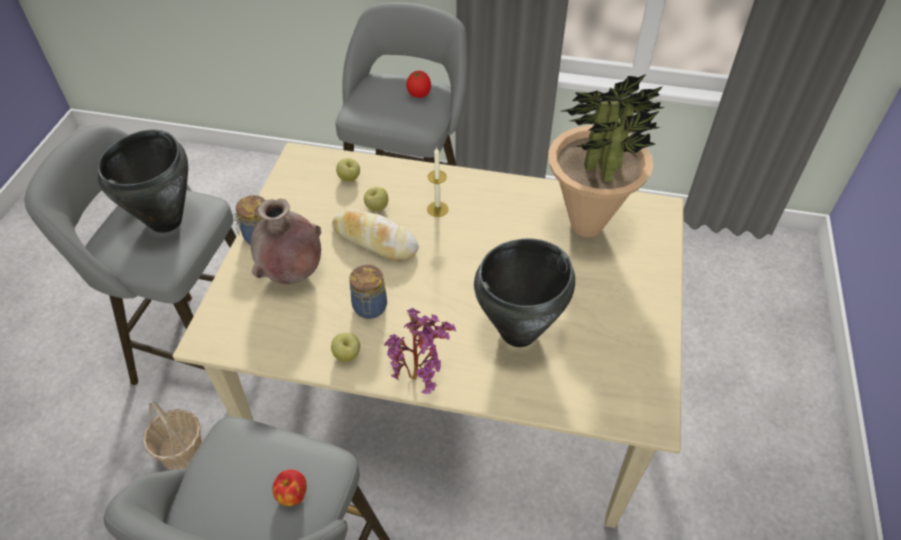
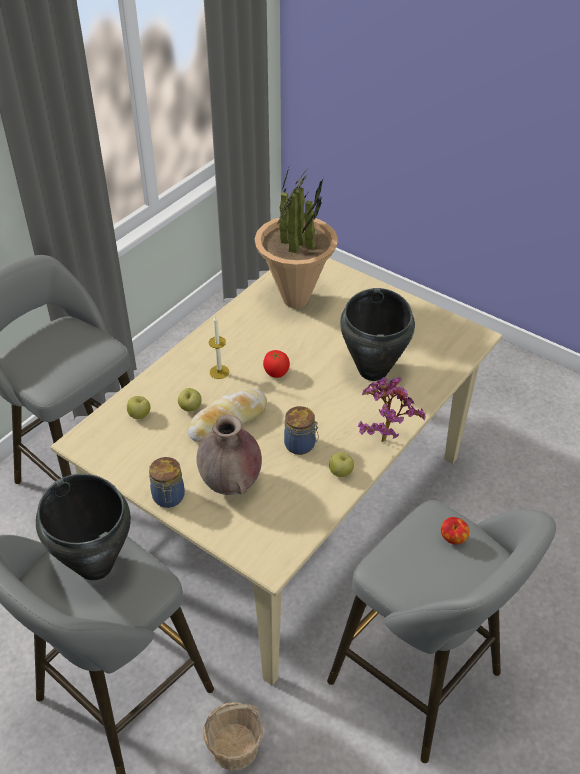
camera: 65 degrees left, 5 degrees down
tomato [406,71,431,98] -> tomato moved to [263,350,290,378]

